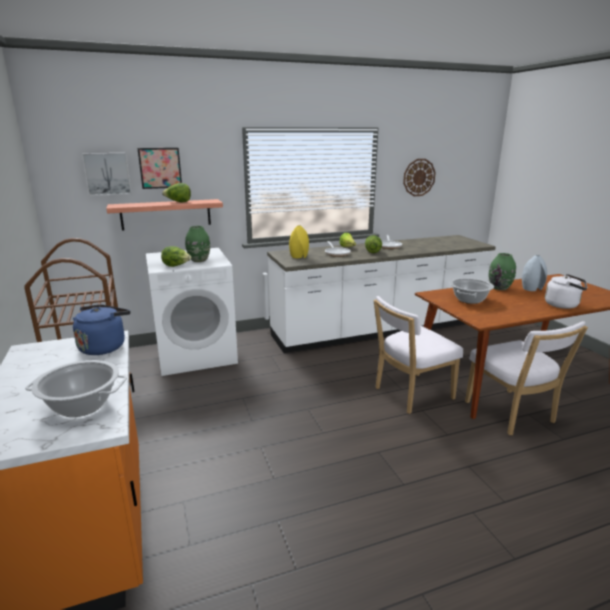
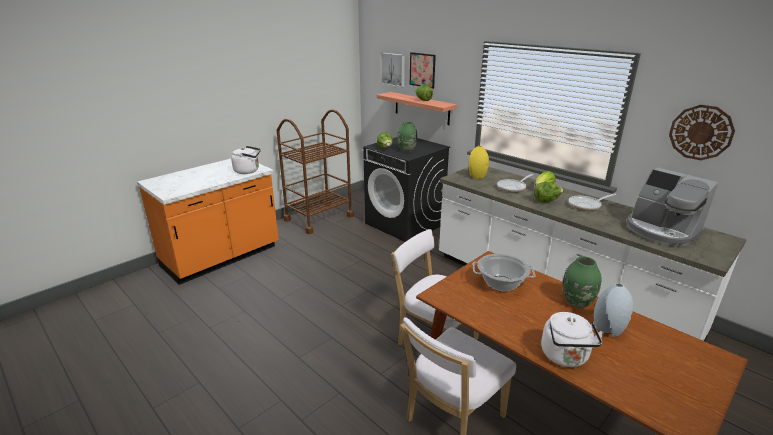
camera: 65 degrees right, 5 degrees up
cooking pot [25,360,127,417] -> none
blue kettle [73,305,130,355] -> white kettle [231,146,261,174]
white washing machine [146,248,238,376] -> black washing machine [363,137,450,242]
none -> coffee machine [627,167,718,247]

